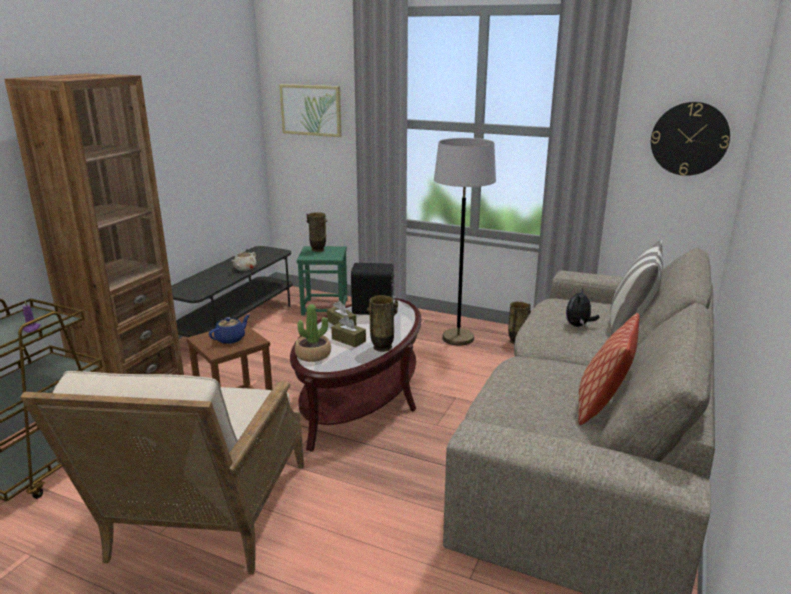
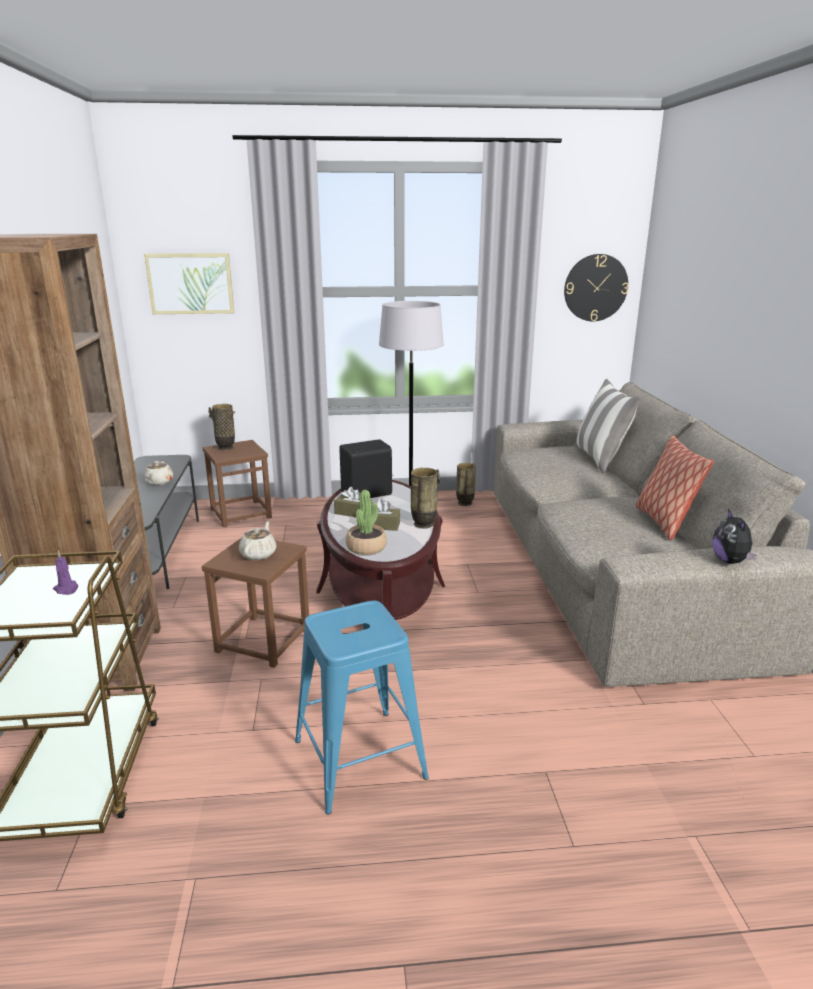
camera: 30 degrees left, 0 degrees up
beige armchair [20,371,304,575] -> blue stool [295,601,429,814]
blue teapot [209,315,250,344] -> beige teapot [239,521,277,560]
green stool [297,246,347,316] -> brown stool [203,440,272,528]
plush toy [566,288,600,327] -> plush toy moved to [713,508,756,564]

